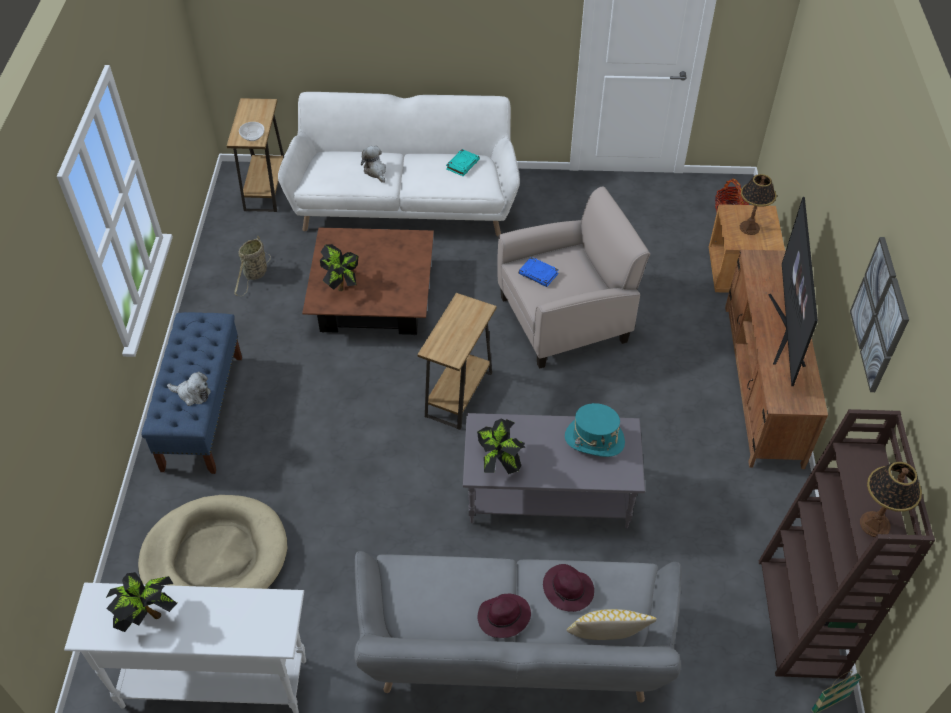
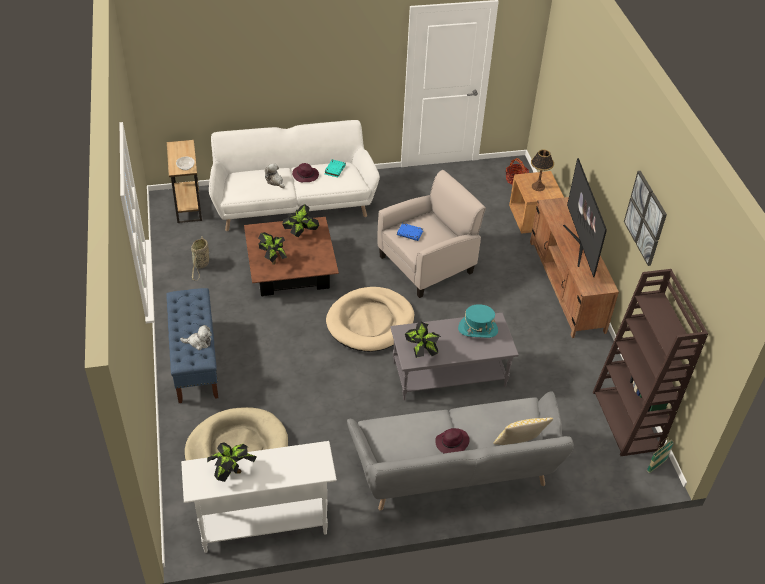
camera: 15 degrees left, 5 degrees down
brown side table [417,293,497,430] -> beige dog bed [326,287,414,352]
purple hat [543,564,594,612] -> purple hat moved to [292,163,319,182]
table lamp [860,462,922,537] -> none
none -> potted plant [282,204,319,237]

